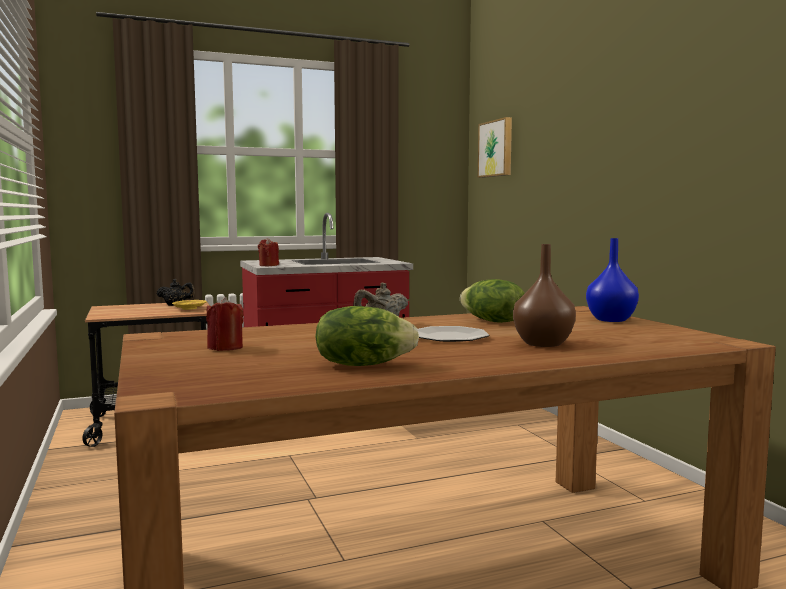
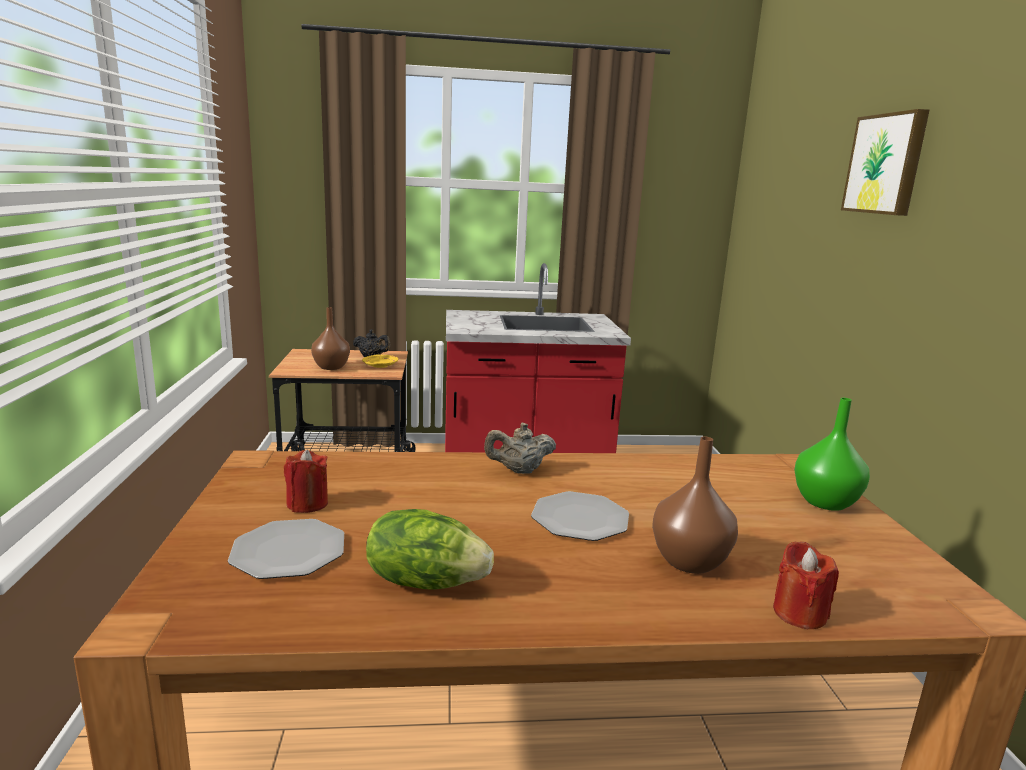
camera: 15 degrees right, 10 degrees up
red candle [258,238,279,266] -> red candle moved to [773,542,839,629]
lettuce [460,279,525,323] -> none
picture [478,117,512,178] -> picture moved to [841,109,930,216]
blue vase [586,238,639,322] -> green vase [794,398,870,511]
none -> plate [228,519,344,579]
none -> brown vase [311,307,350,370]

